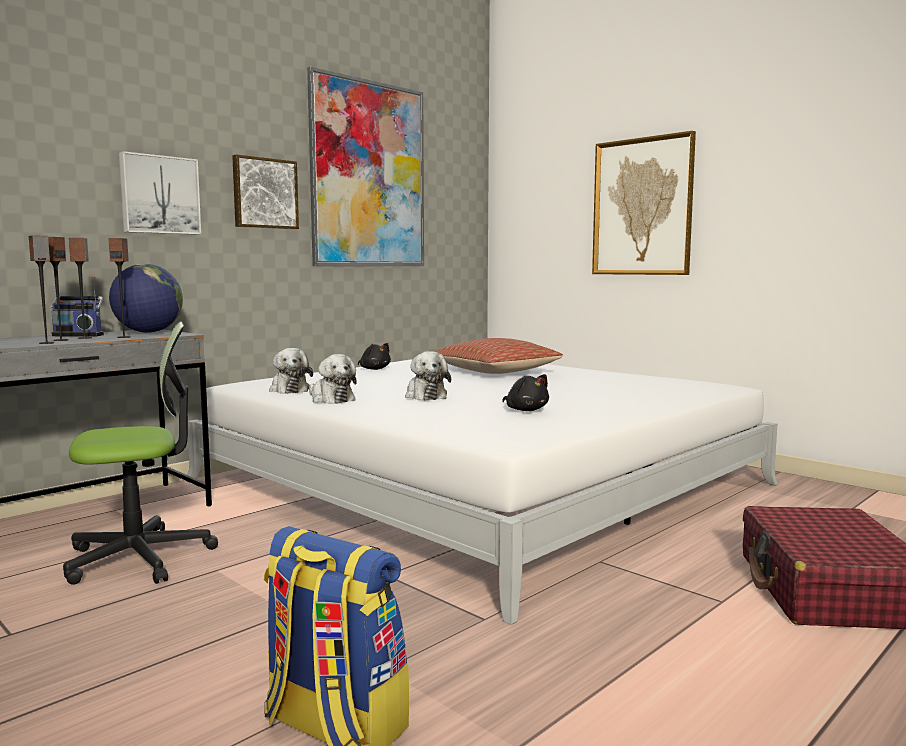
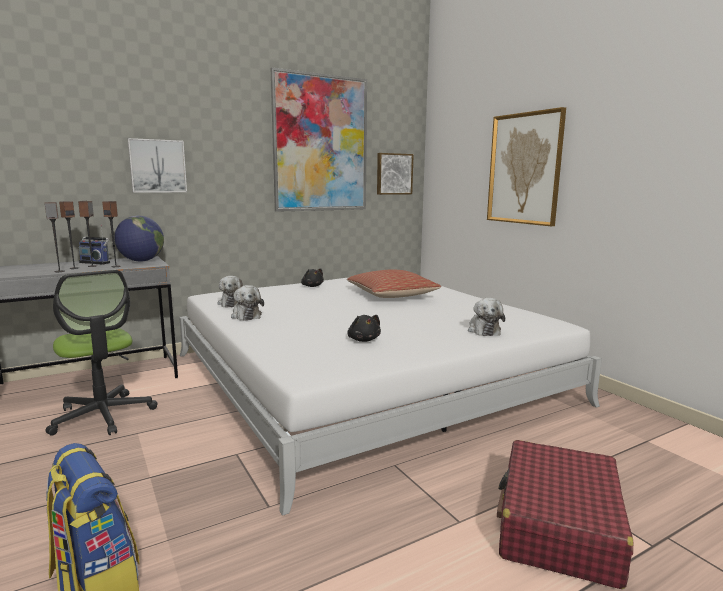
camera: 15 degrees right, 5 degrees up
office chair [63,322,218,585] -> office chair turned 60 degrees clockwise [45,270,158,436]
picture [232,154,299,229] -> picture moved to [377,153,414,195]
plush toy [405,351,451,401] -> plush toy moved to [468,298,505,336]

